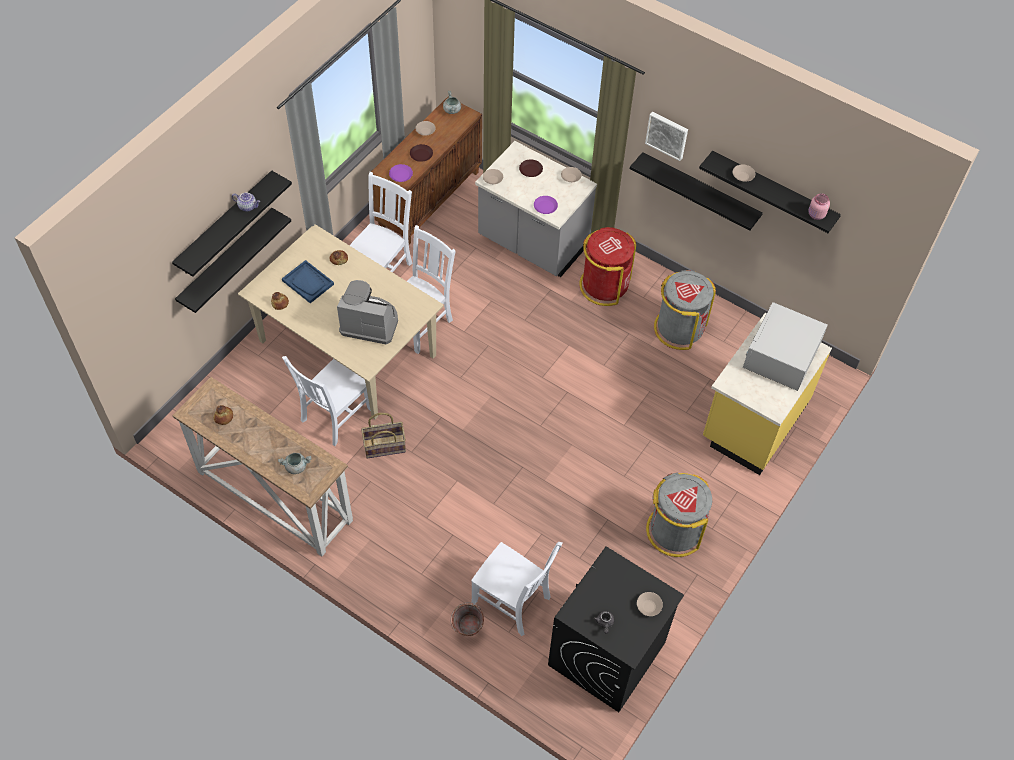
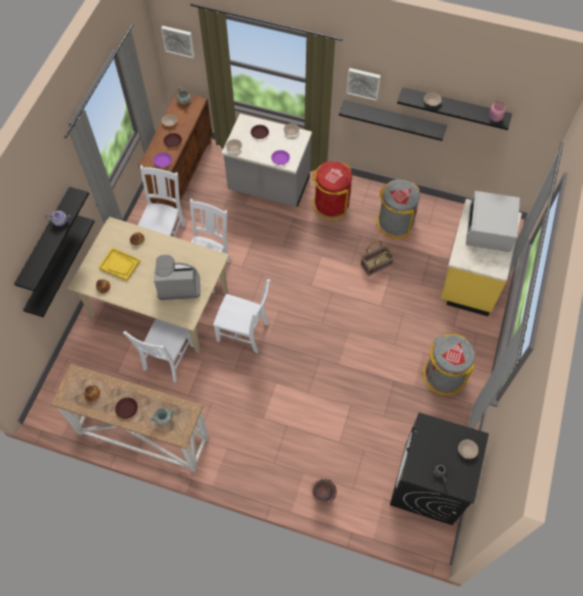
camera: 15 degrees left, 5 degrees up
blue tray [282,260,334,303] -> yellow tray [99,248,140,281]
basket [361,413,406,459] -> basket moved to [361,240,395,276]
white chair [471,542,562,636] -> white chair moved to [213,279,270,353]
none -> brown plate [115,397,138,419]
none -> picture [161,26,195,58]

